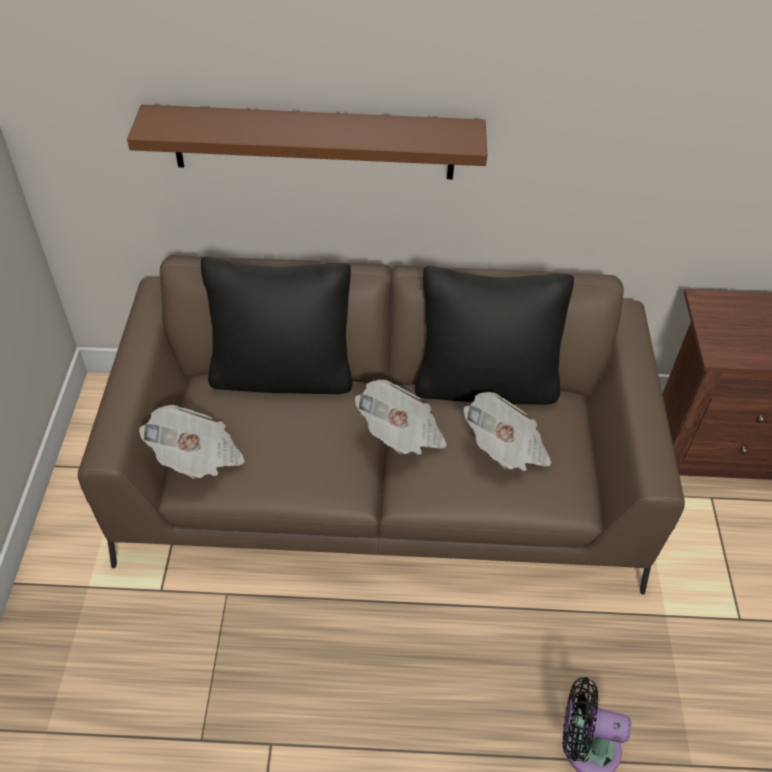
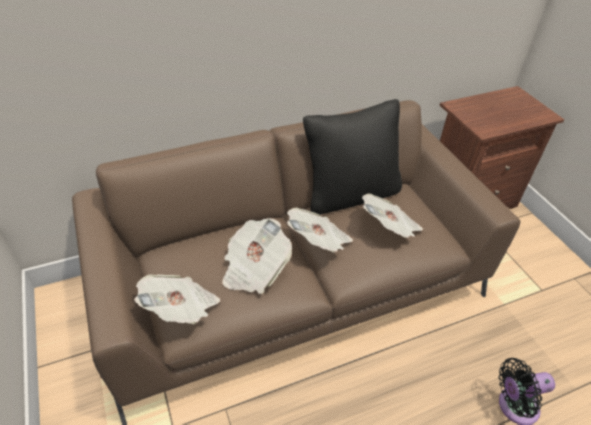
camera: 25 degrees left, 5 degrees down
brown shelf [127,104,487,179] -> none
black pillow [201,256,352,394] -> none
none -> newspaper [222,218,292,294]

